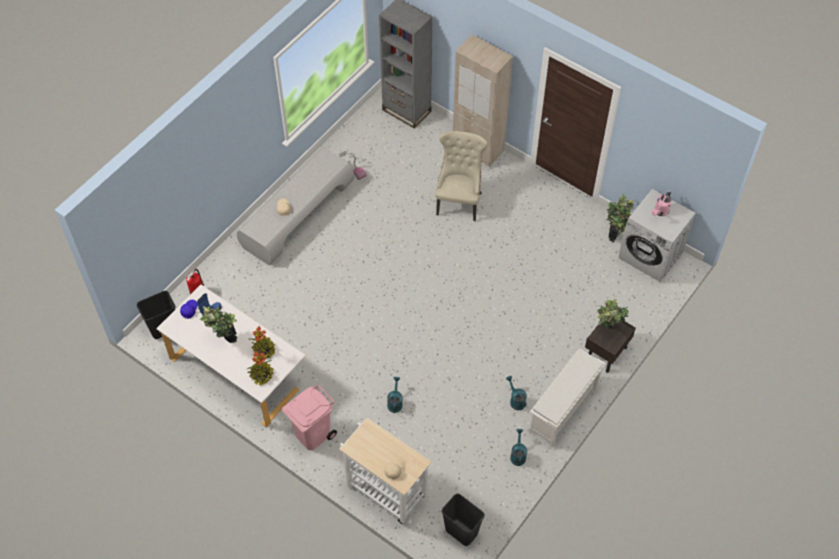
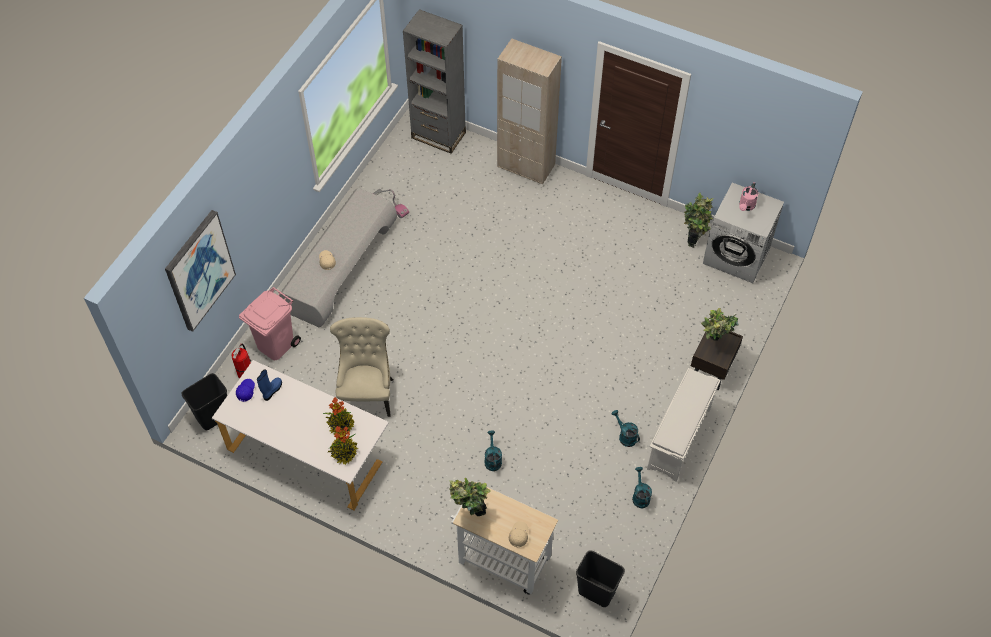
camera: 10 degrees left, 0 degrees up
potted plant [200,306,237,343] -> potted plant moved to [449,478,491,516]
pink trash can [282,385,337,450] -> pink trash can moved to [239,287,301,360]
beige chair [435,131,487,221] -> beige chair moved to [330,317,393,417]
none -> picture [165,210,236,332]

